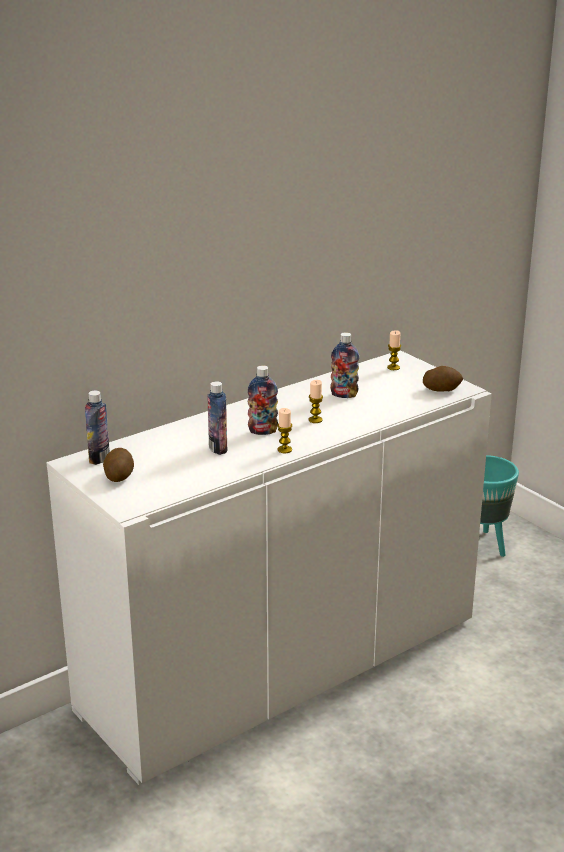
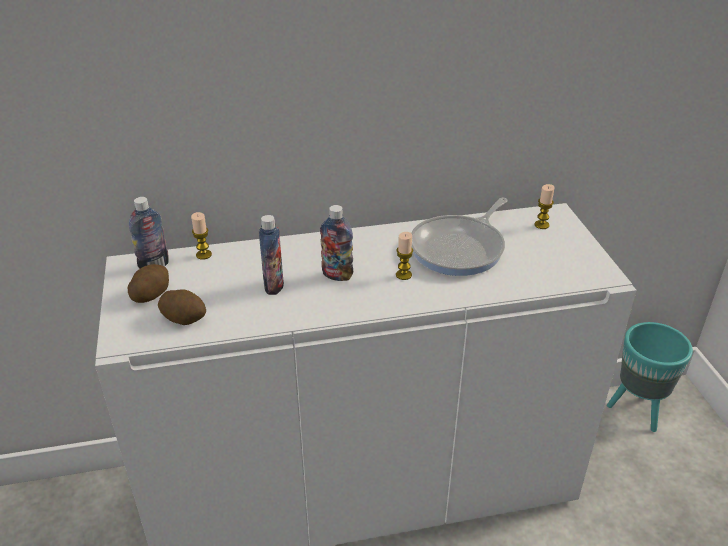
camera: 25 degrees right, 10 degrees up
candle [277,408,292,453] -> candle moved to [191,212,212,260]
bottle [330,332,359,398] -> frying pan [411,197,508,276]
potato [423,366,463,392] -> potato moved to [158,289,206,325]

